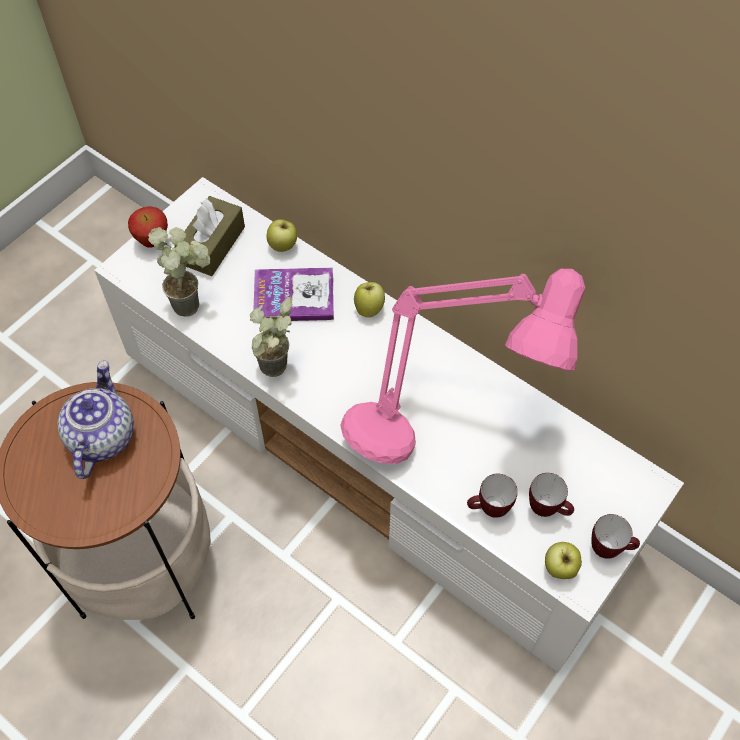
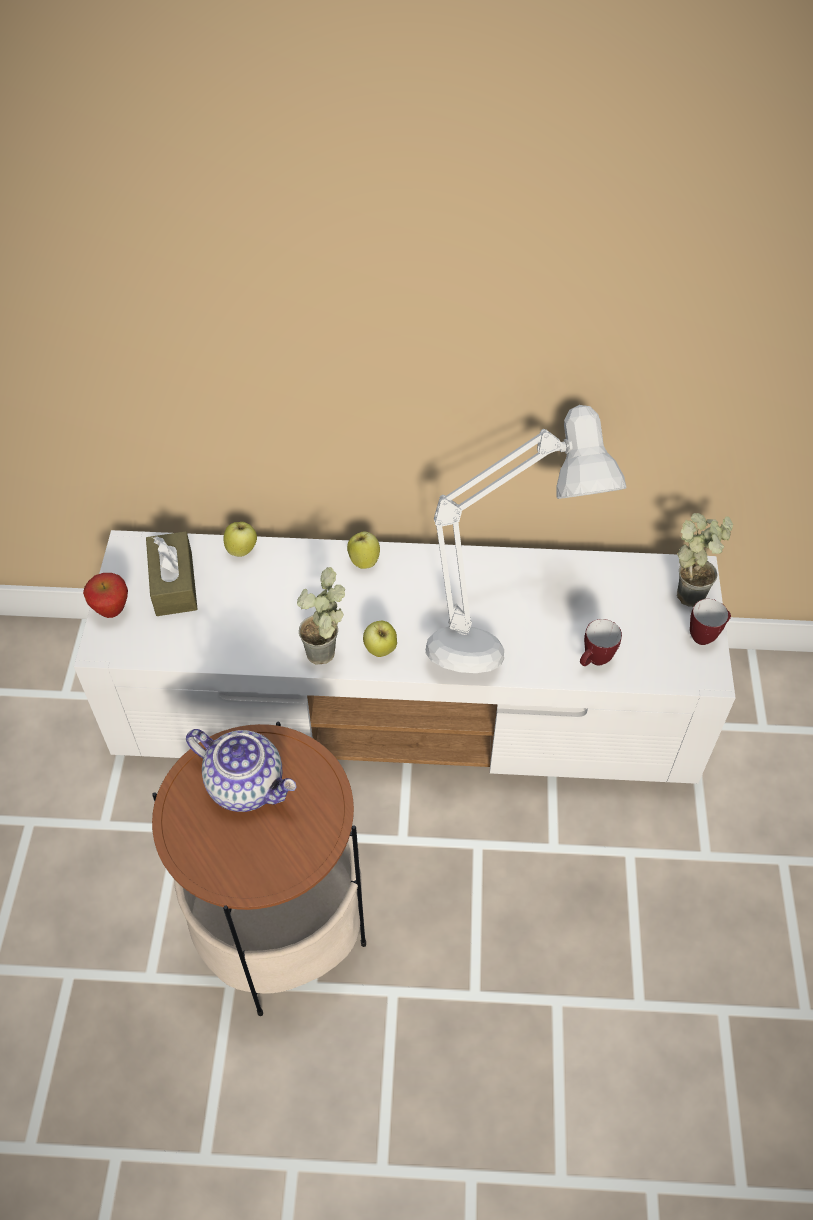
camera: 35 degrees left, 5 degrees down
teapot [57,360,134,479] -> teapot turned 150 degrees clockwise [186,729,297,812]
potted plant [148,227,211,317] -> potted plant moved to [677,513,733,607]
book [253,268,334,321] -> none
pink table lamp [340,269,585,464] -> grey table lamp [425,405,626,673]
mug [529,473,574,517] -> none
apple [545,542,582,579] -> apple moved to [363,621,397,657]

